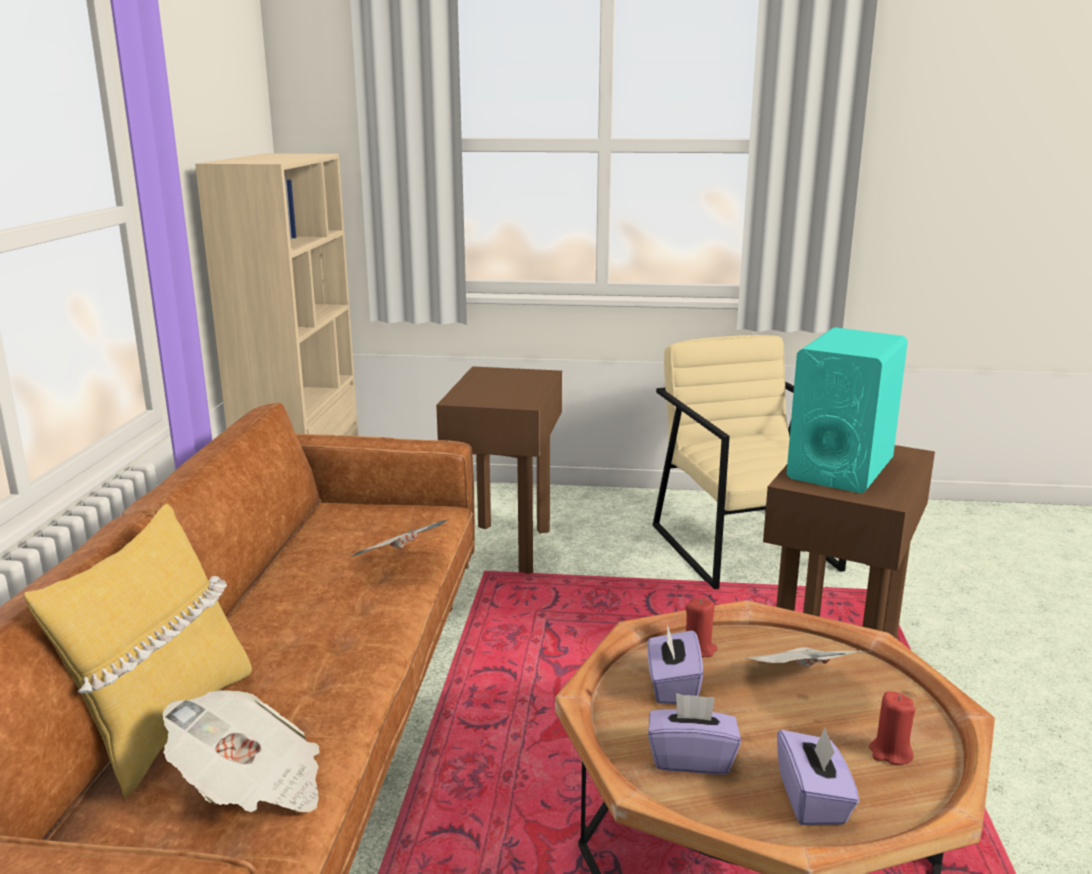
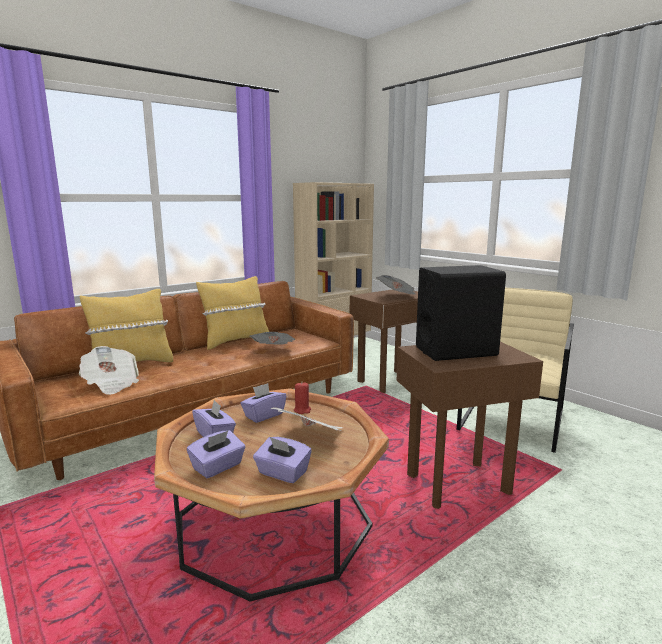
camera: 45 degrees right, 5 degrees down
turquoise speaker [787,327,908,493] -> black speaker [416,265,506,361]
red candle [869,691,915,765] -> purple tissue box [253,437,312,483]
none -> yellow pillow [196,276,269,350]
none -> newspaper [376,275,416,294]

